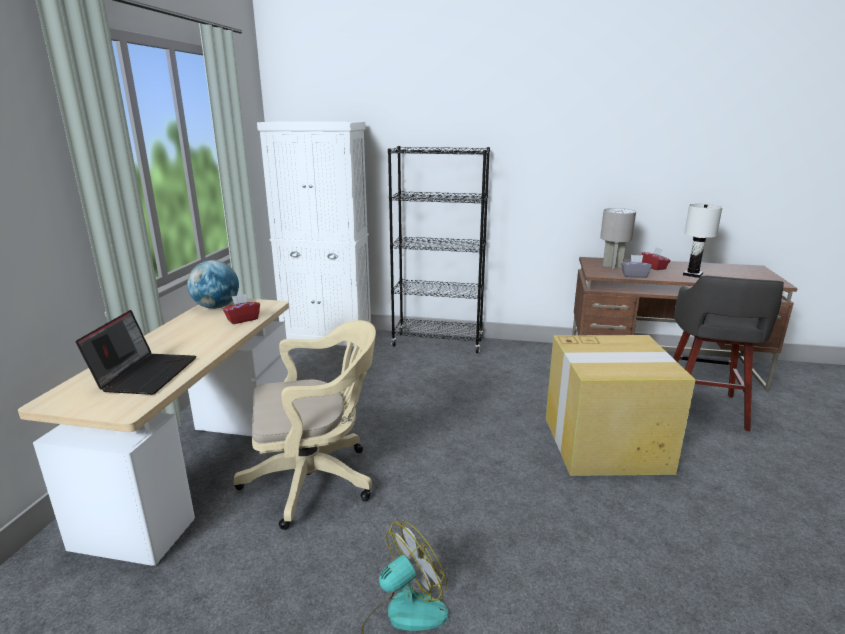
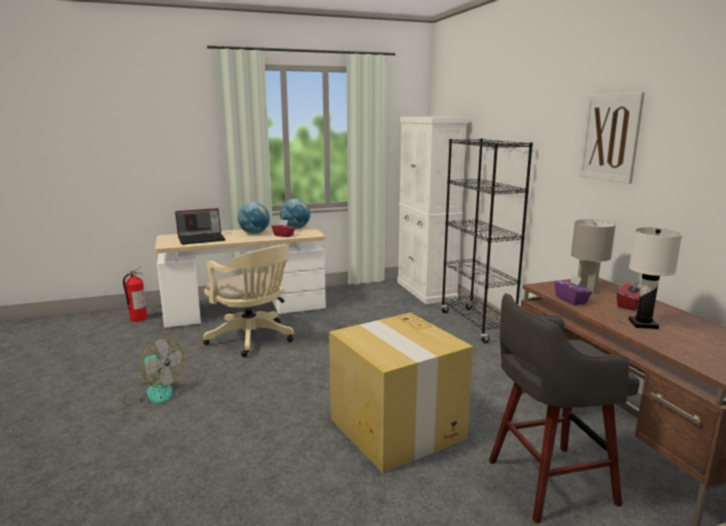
camera: 60 degrees right, 5 degrees down
grey tissue box [621,255,652,278] -> purple tissue box [555,275,592,305]
none -> fire extinguisher [123,266,147,322]
none -> globe [238,202,270,234]
none -> picture [579,92,645,184]

